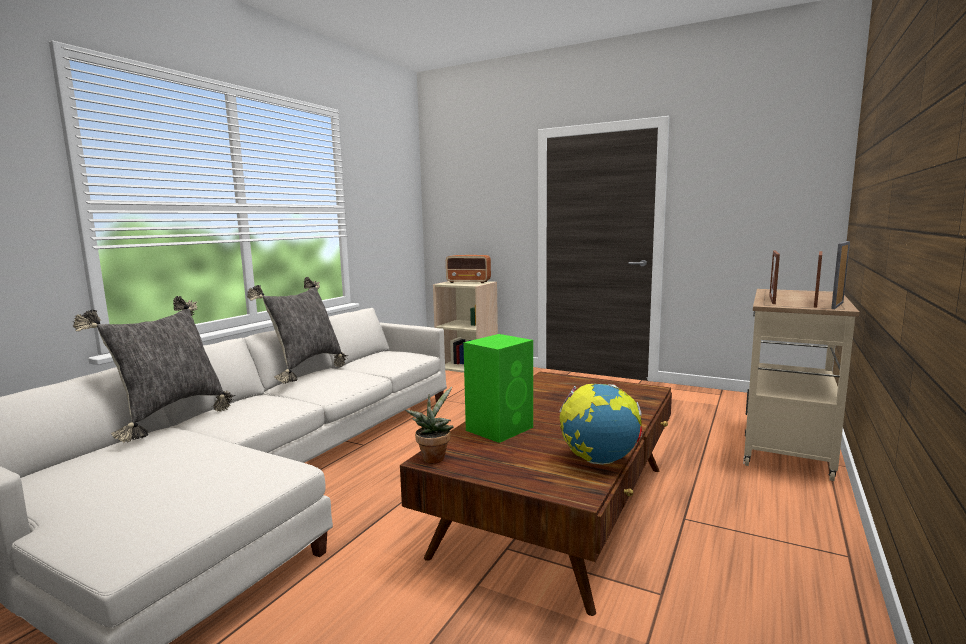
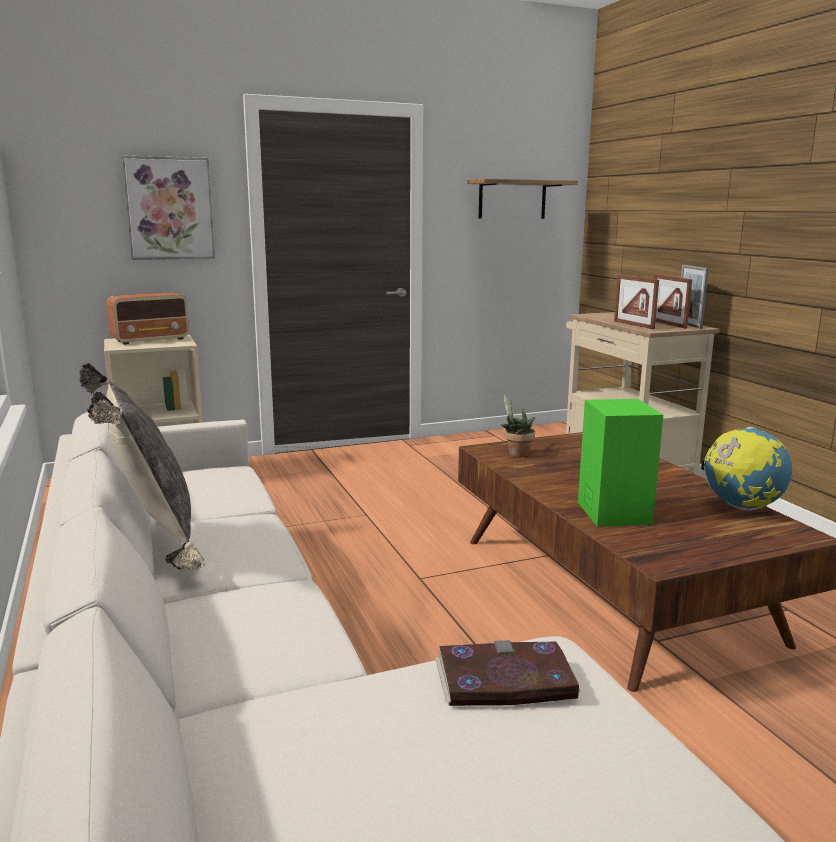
camera: 50 degrees left, 5 degrees up
pillow [73,296,235,443] -> none
potted plant [405,387,454,463] -> potted plant moved to [500,394,535,458]
none -> picture [122,155,215,260]
none -> book [435,640,580,706]
none -> shelf [467,179,578,219]

